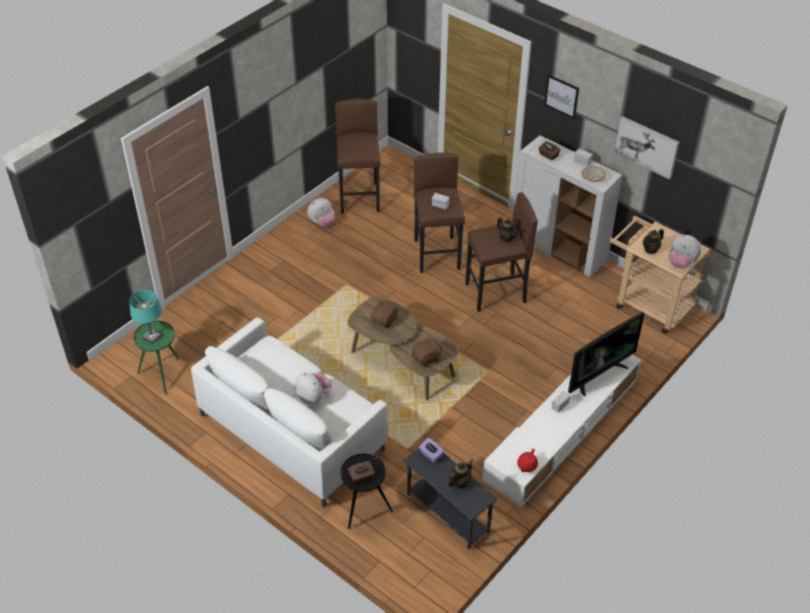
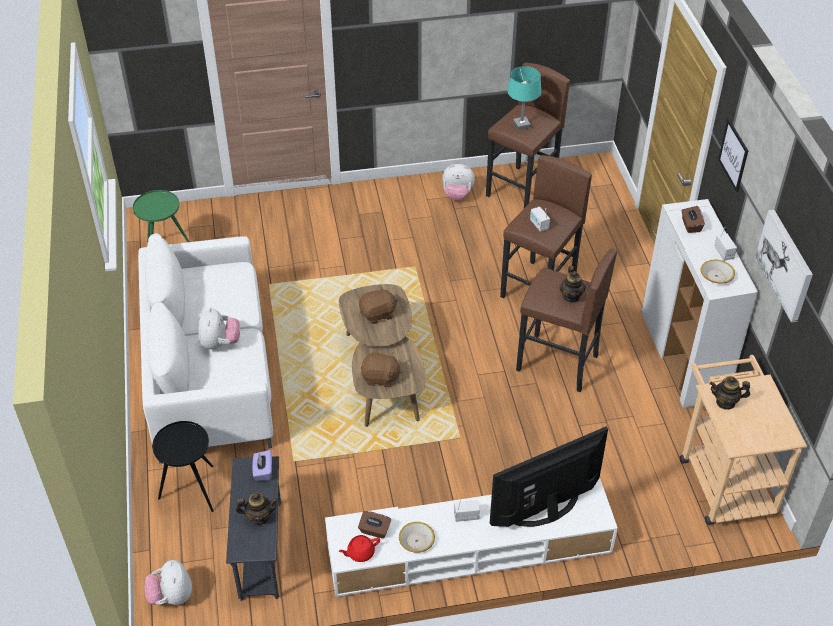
camera: 40 degrees right, 0 degrees up
turquoise table lamp [129,290,162,344] -> turquoise table lamp moved to [507,66,541,130]
brown tissue box [348,461,375,484] -> brown tissue box moved to [358,511,391,539]
television [568,312,645,396] -> television turned 150 degrees clockwise [490,427,608,527]
plush toy [669,234,701,268] -> plush toy moved to [145,560,192,605]
none -> bowl [399,522,435,553]

